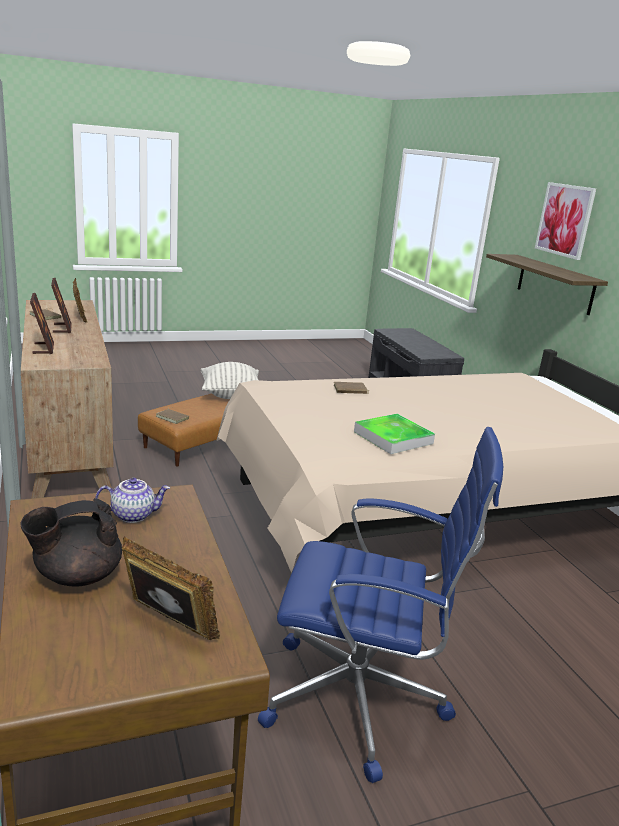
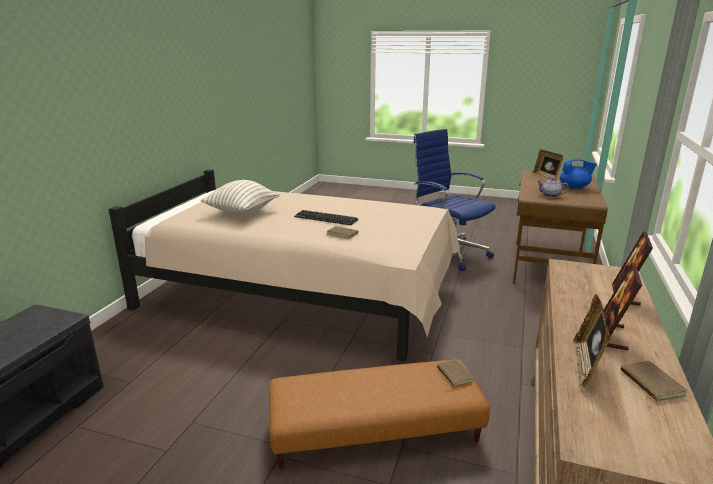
camera: 140 degrees left, 0 degrees up
black teapot [20,498,122,587] -> blue teapot [560,158,597,189]
pillow [201,362,259,399] -> pillow moved to [200,180,280,215]
tray [354,414,435,454] -> none
shelf [486,254,608,315] -> none
picture [535,182,596,260] -> none
none -> keyboard [294,210,358,225]

